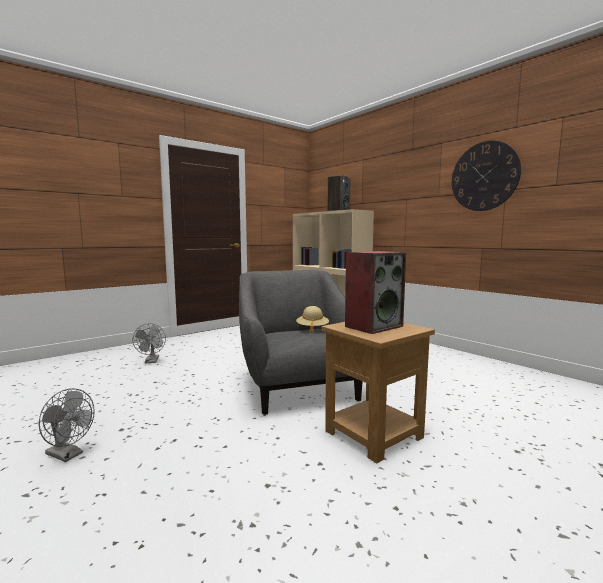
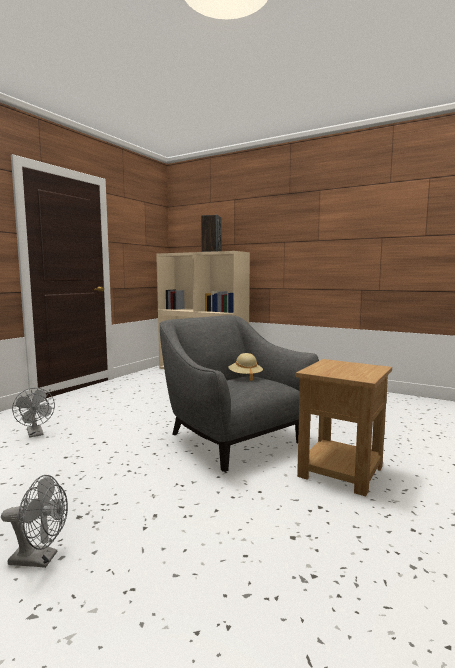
camera: 20 degrees left, 0 degrees up
speaker [345,251,406,334] -> none
wall clock [452,140,521,211] -> none

